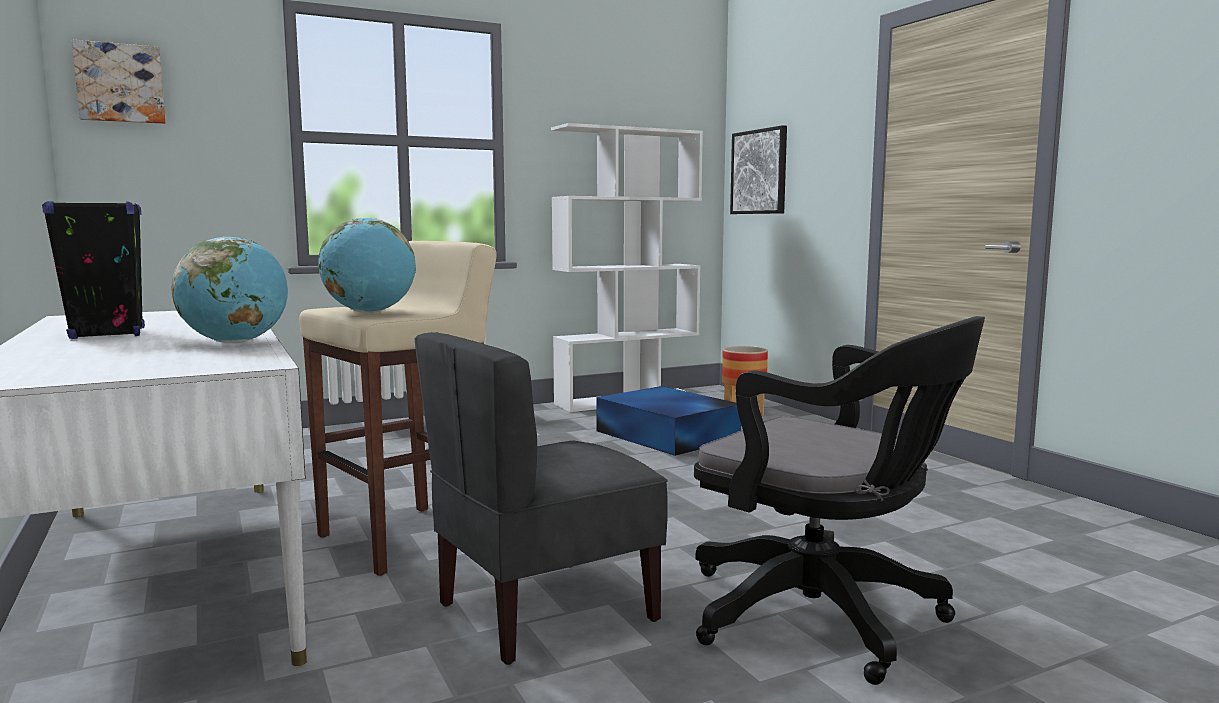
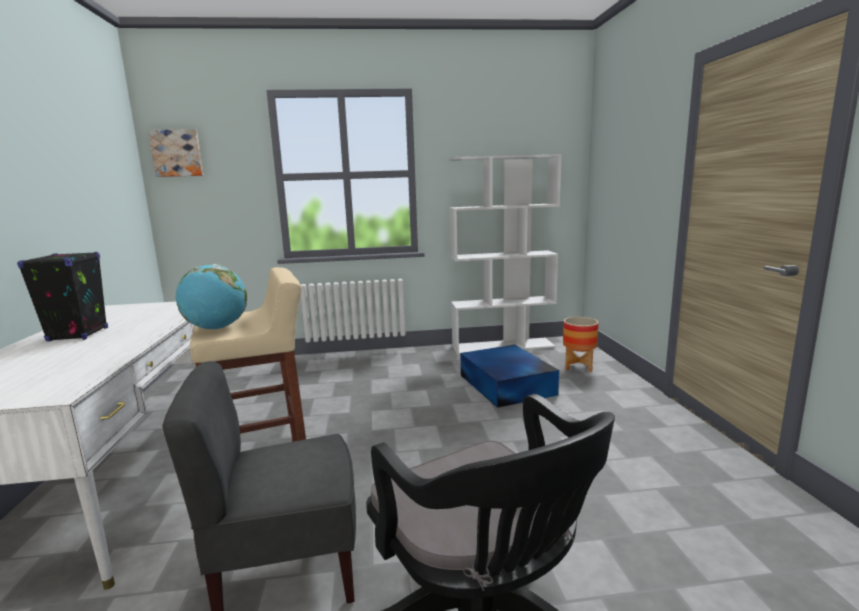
camera: 20 degrees right, 5 degrees up
globe [171,236,288,343] -> none
picture [730,125,787,214] -> none

